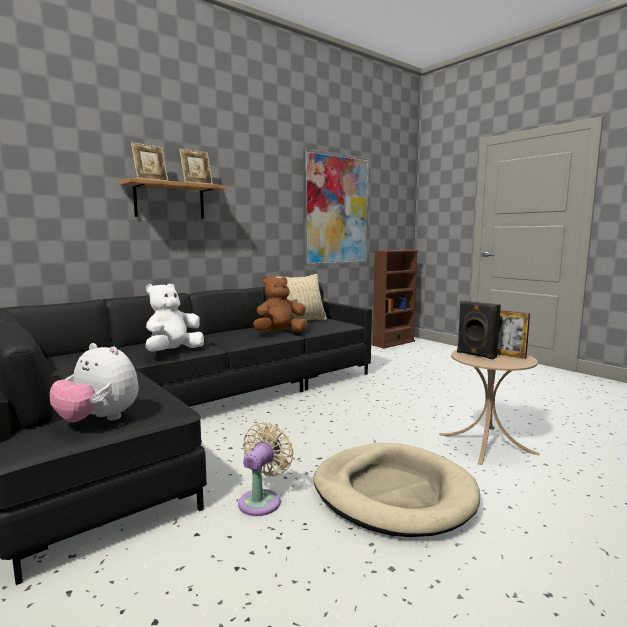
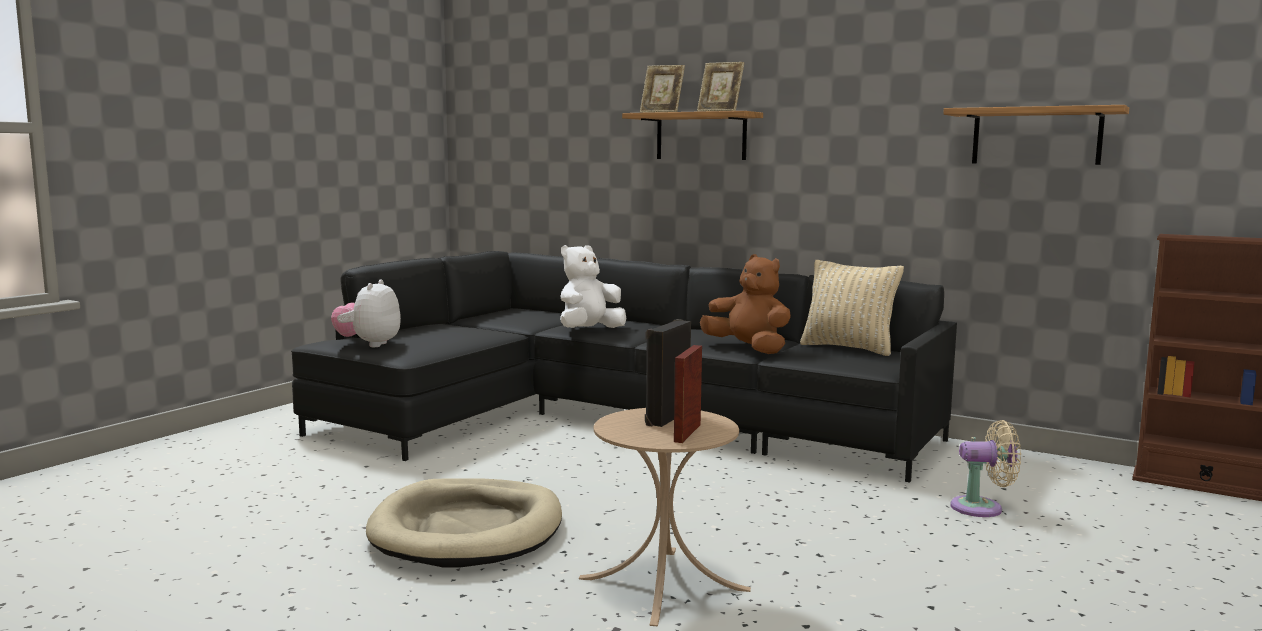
camera: 70 degrees right, 0 degrees up
white plush toy [145,284,204,352] -> white plush toy turned 60 degrees counterclockwise [560,245,626,328]
beige fan [238,422,294,516] -> beige fan moved to [950,420,1021,517]
picture [303,148,369,266] -> shelf [943,105,1129,165]

